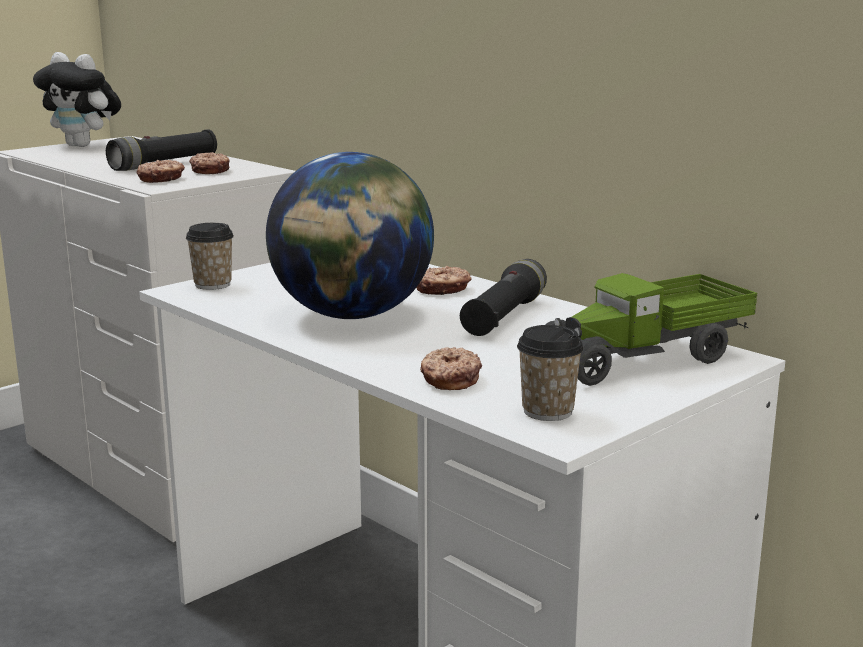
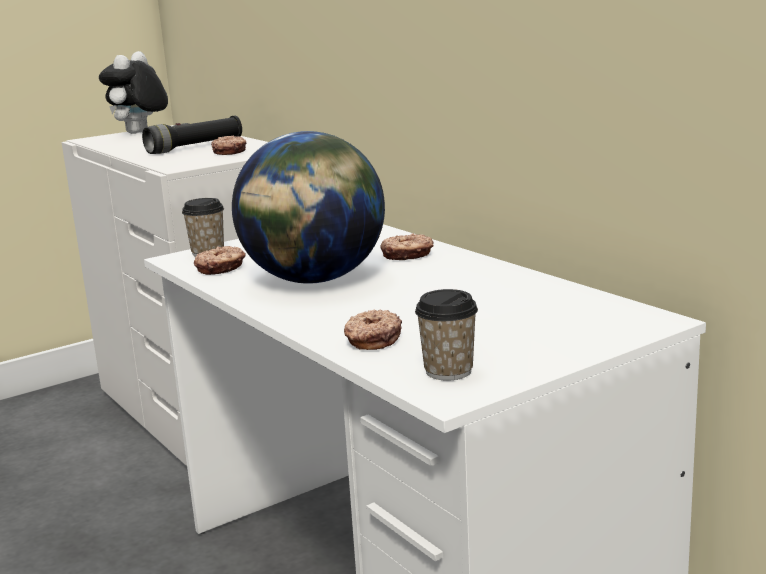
camera: 10 degrees right, 0 degrees up
plush toy [33,52,121,147] -> plush toy turned 75 degrees clockwise [99,51,168,134]
donut [136,160,185,183] -> donut moved to [194,246,246,275]
black flashlight [460,259,547,336] -> none
toy truck [545,273,757,386] -> none

